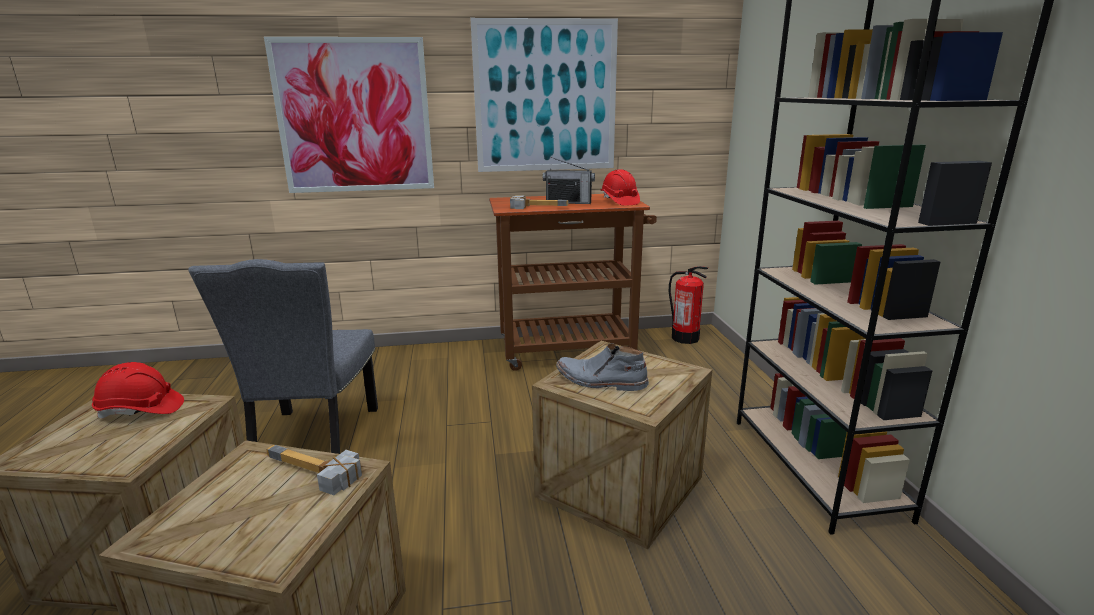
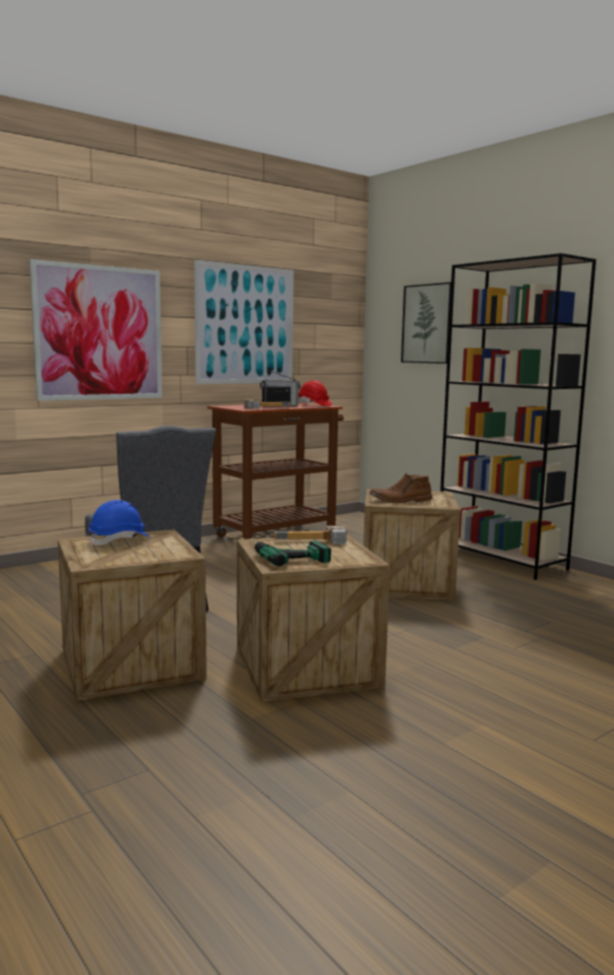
camera: 30 degrees left, 10 degrees down
red hard hat [92,362,184,418] -> blue hard hat [88,500,151,546]
grey boot [556,343,649,391] -> brown boot [369,473,432,503]
fire extinguisher [669,266,708,344] -> none
none -> power drill [252,541,331,566]
none -> picture [401,282,451,364]

